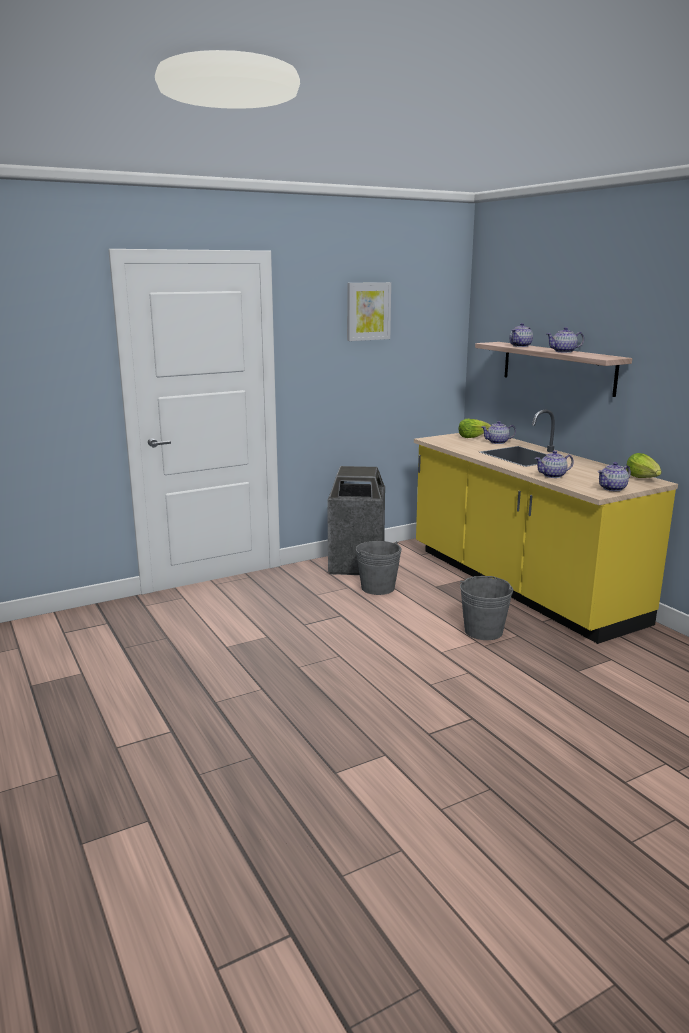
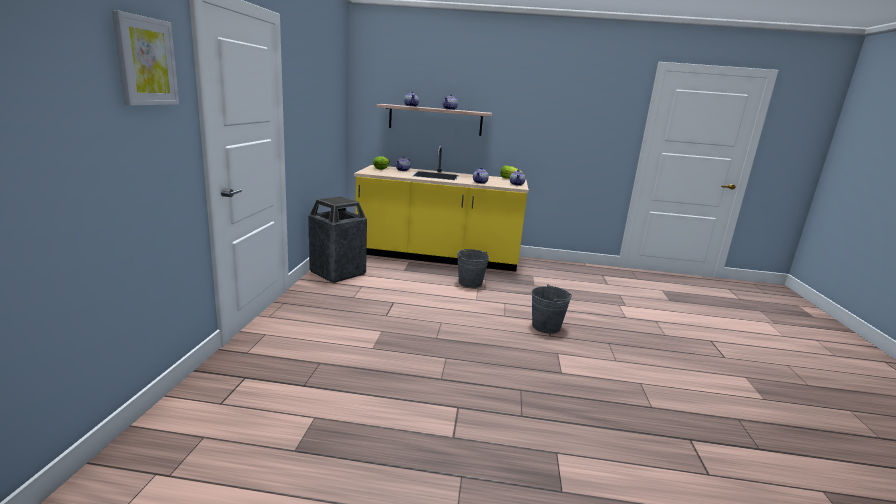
camera: 55 degrees left, 0 degrees up
picture [348,282,391,341] -> picture moved to [112,10,179,106]
grey bucket [356,541,402,595] -> grey bucket moved to [532,284,572,334]

